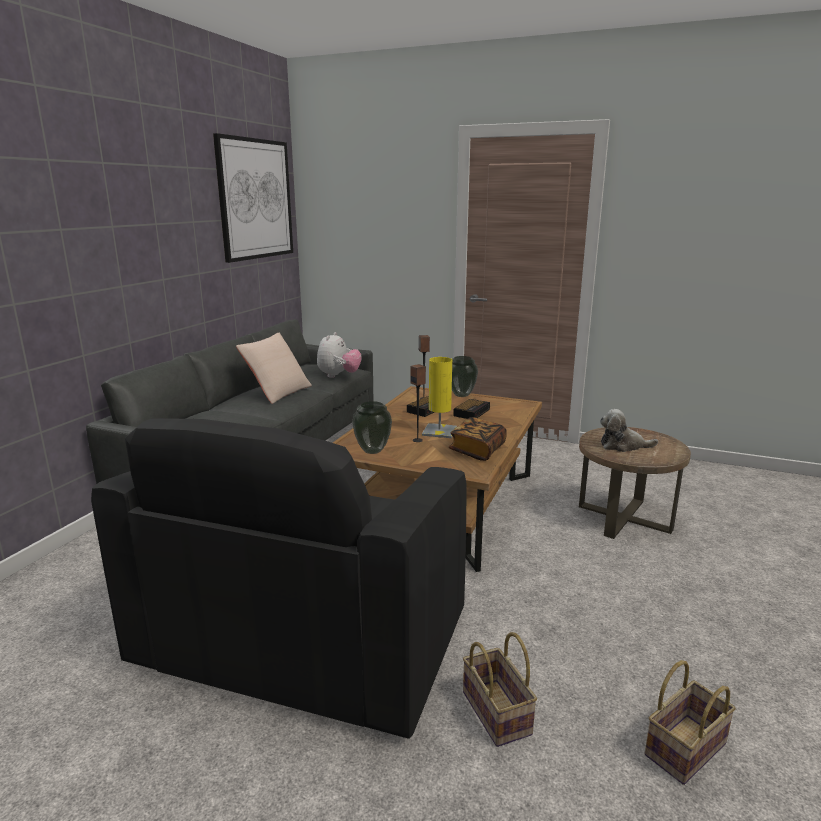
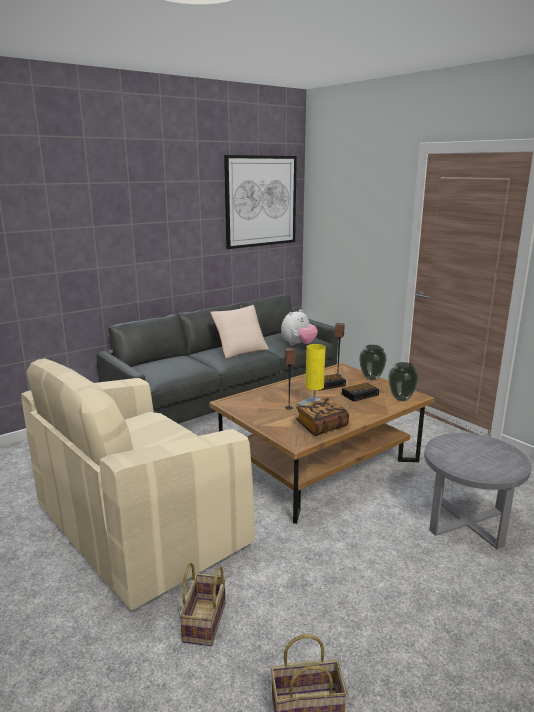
camera: 30 degrees right, 0 degrees up
black armchair [91,418,467,739] -> beige armchair [21,358,255,610]
vase [352,401,392,454] -> vase moved to [388,362,419,401]
brown side table [579,427,691,539] -> grey side table [424,433,532,550]
plush toy [600,409,658,452] -> none

